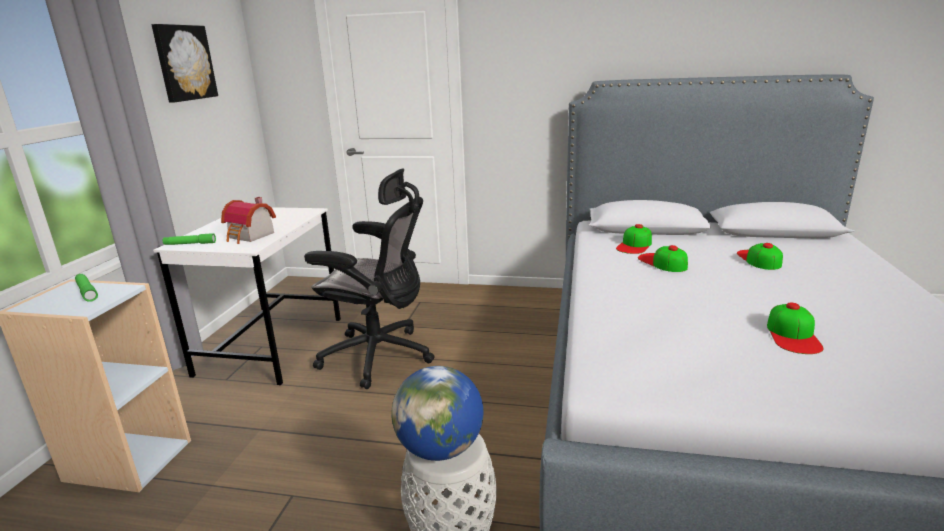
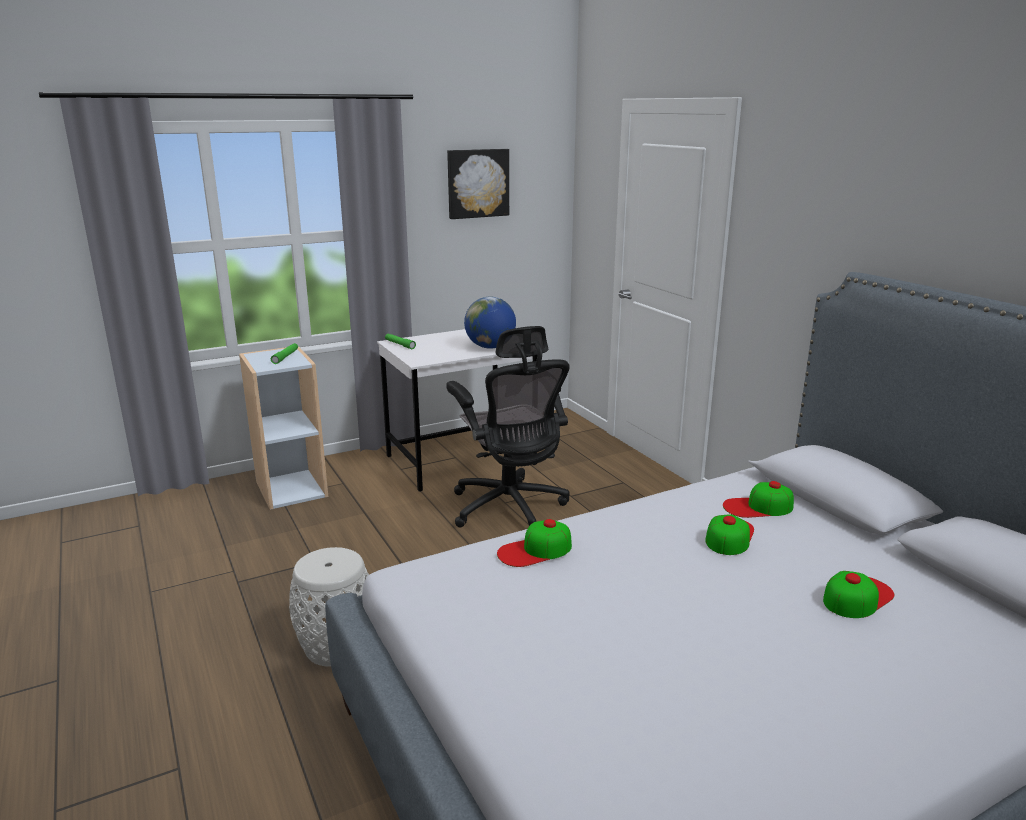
camera: 50 degrees right, 0 degrees up
toy house [221,197,276,244] -> none
globe [391,366,483,461] -> globe moved to [464,297,516,349]
cap [767,303,823,354] -> cap moved to [497,519,572,567]

